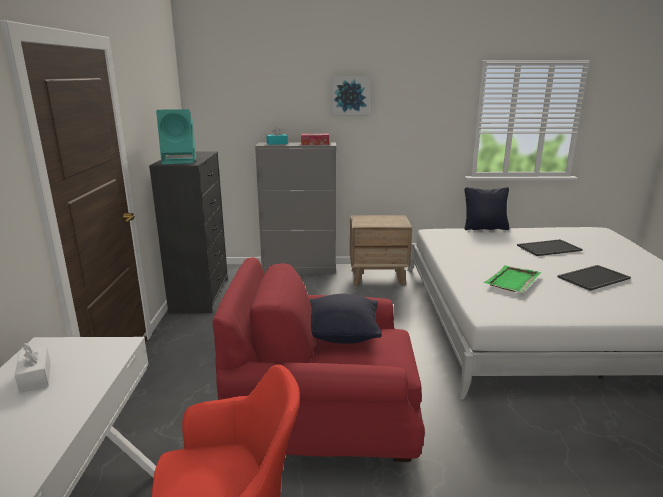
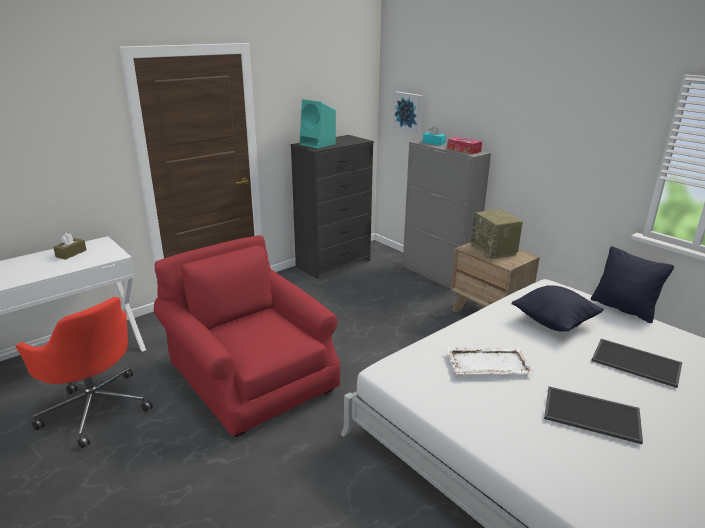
camera: 50 degrees right, 5 degrees up
white tissue box [15,342,51,393] -> brown tissue box [53,233,86,260]
black pillow [309,294,382,344] -> black pillow moved to [511,285,604,332]
picture [332,76,370,115] -> picture moved to [393,91,424,134]
green tray [484,265,541,292] -> white tray [447,347,534,374]
none -> radio [471,209,523,259]

